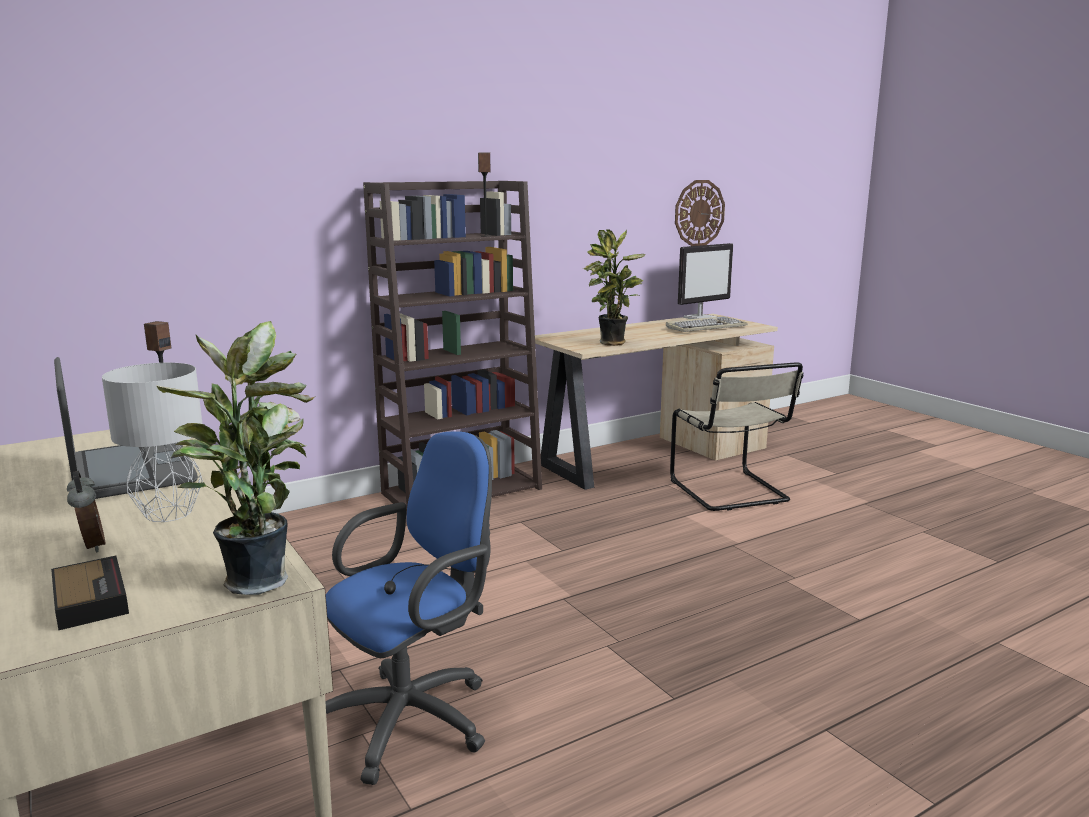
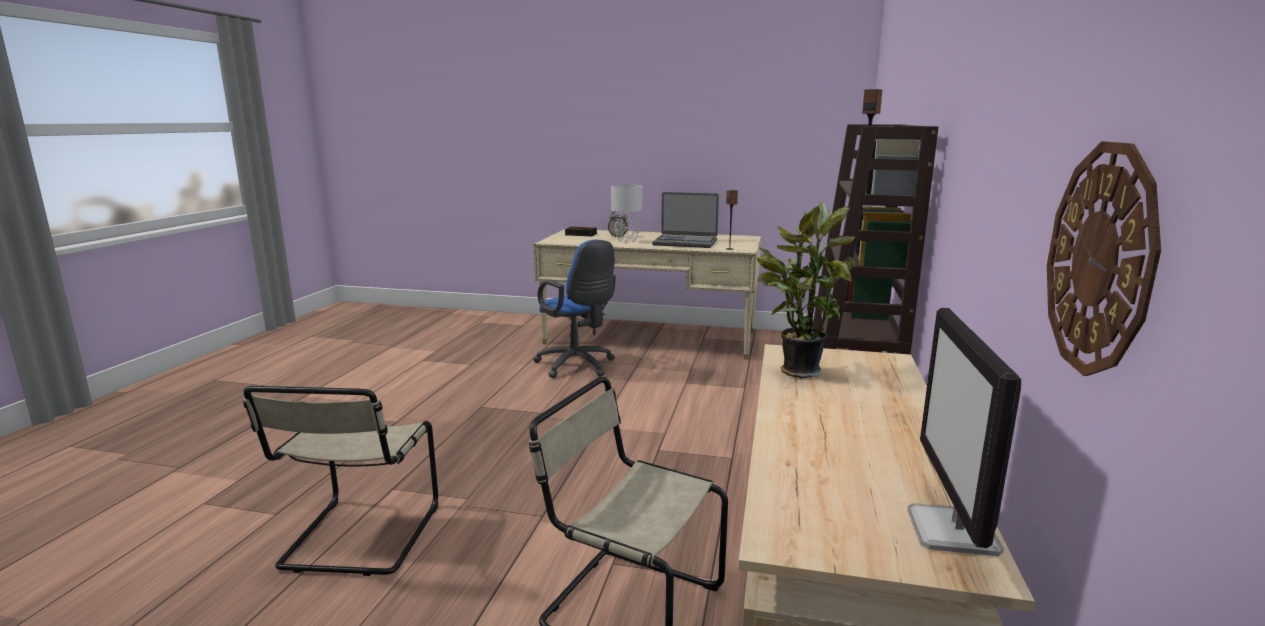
camera: 135 degrees right, 0 degrees up
potted plant [156,321,314,595] -> none
blue office chair [325,431,492,785] -> blue office chair turned 45 degrees counterclockwise [533,240,616,378]
keyboard [666,316,748,332] -> none
none -> beige chair [243,386,438,576]

